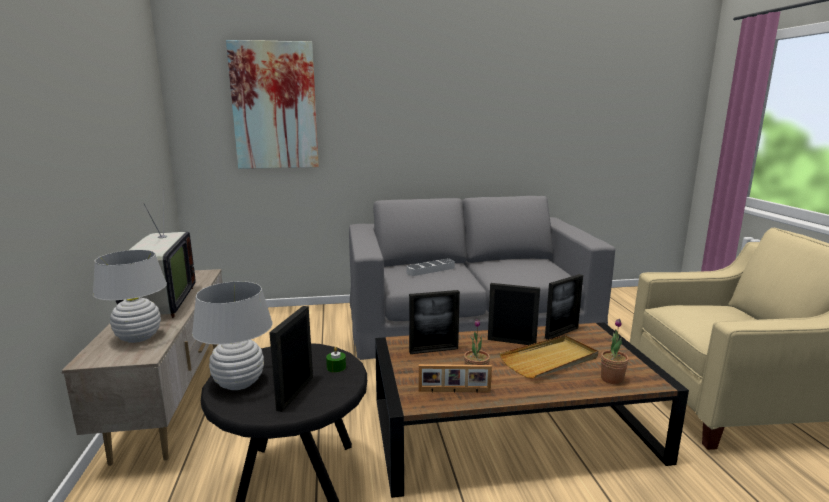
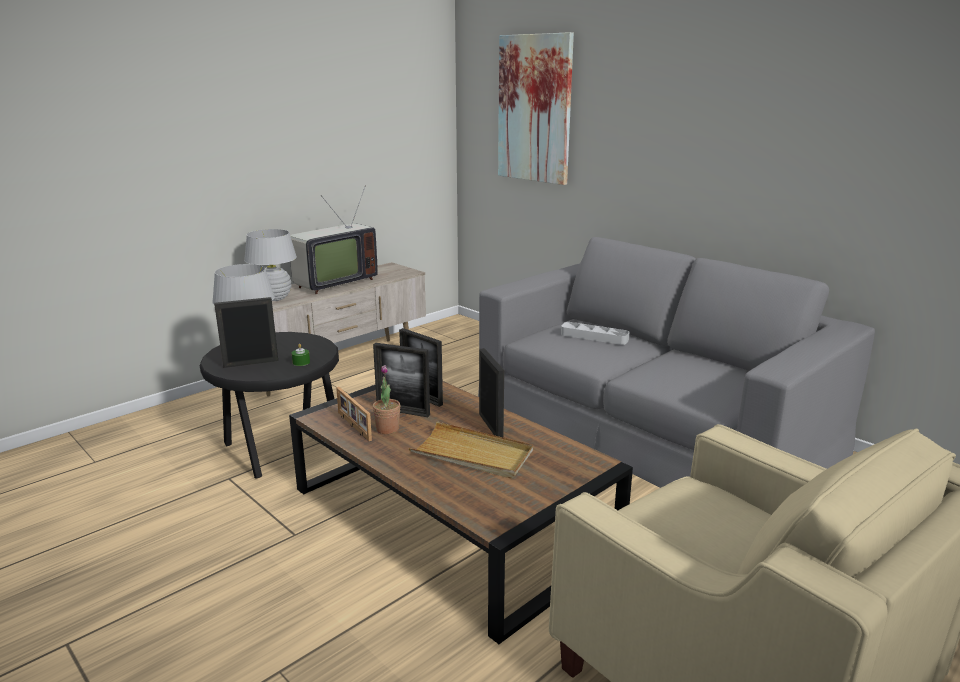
camera: 55 degrees right, 5 degrees up
picture frame [545,274,583,340] -> picture frame moved to [373,343,430,417]
potted plant [601,319,629,384] -> none

